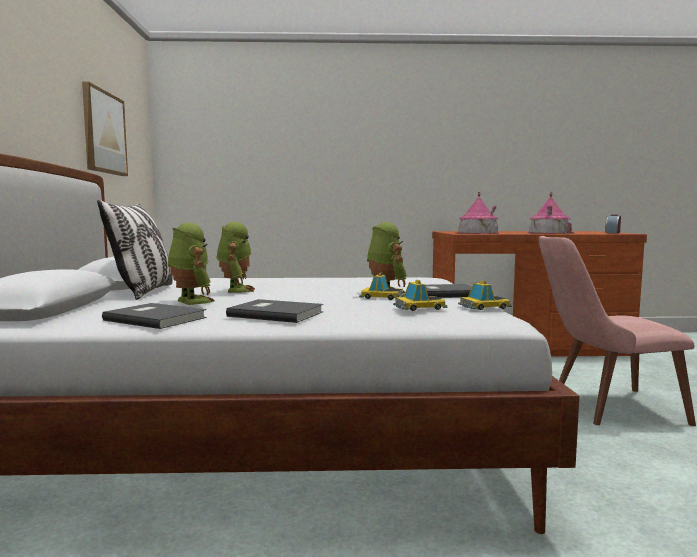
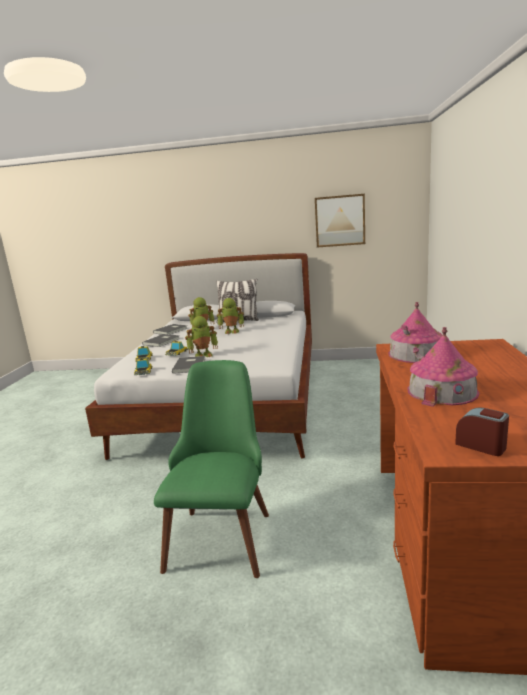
camera: 100 degrees right, 10 degrees up
pink chair [539,236,696,426] -> green chair [154,360,269,578]

